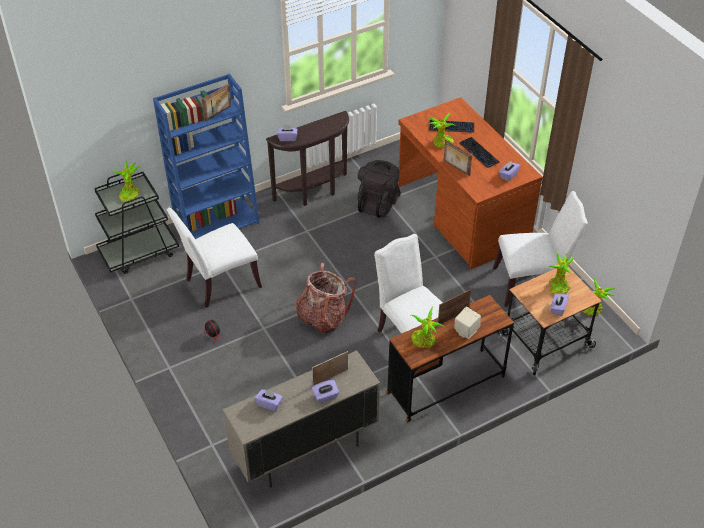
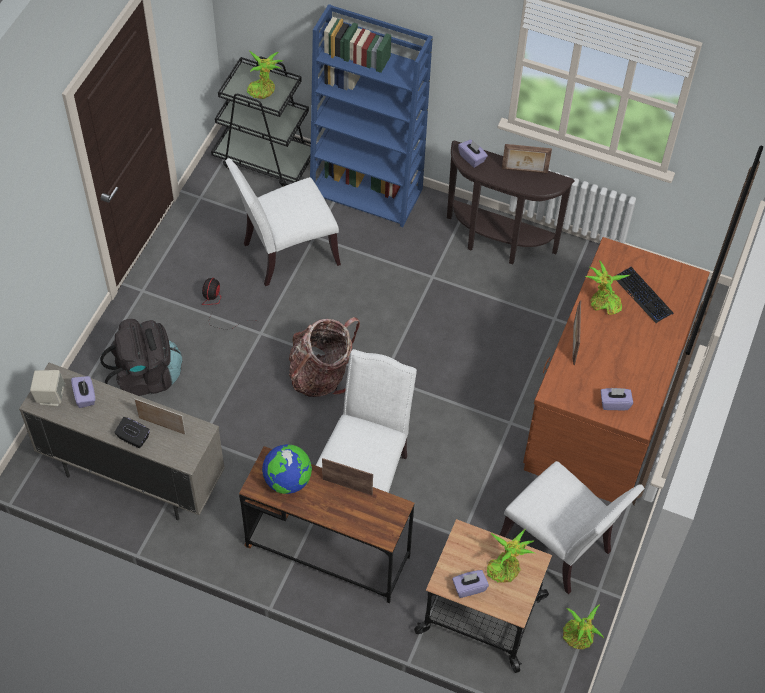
camera: 50 degrees right, 10 degrees up
white chair [166,208,262,308] -> white chair turned 45 degrees counterclockwise [225,158,341,286]
picture frame [202,84,231,121] -> picture frame moved to [502,144,552,174]
purple tissue box [312,380,339,403] -> black tissue box [114,417,150,448]
black backpack [357,160,401,218] -> black backpack moved to [100,319,182,396]
potted plant [411,307,444,348] -> globe [262,444,312,494]
beige speaker [454,307,481,339] -> beige speaker moved to [30,370,65,406]
keyboard [460,137,499,168] -> none

